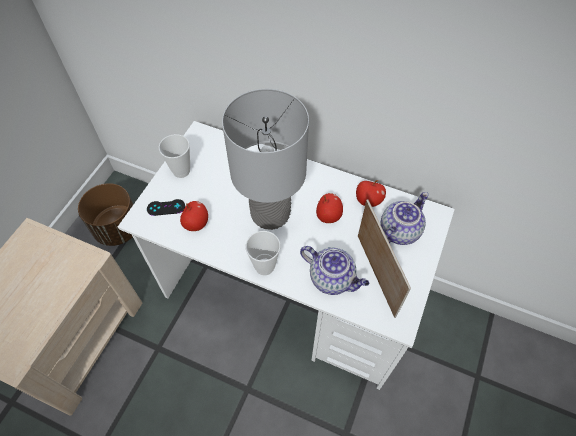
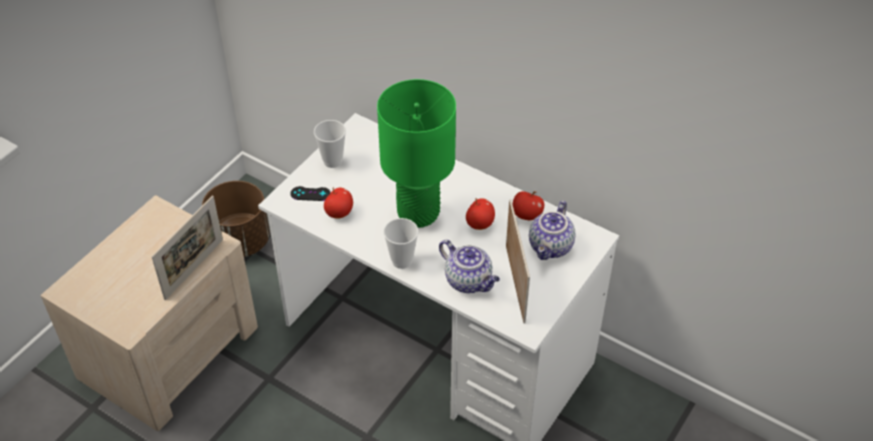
camera: 10 degrees right, 10 degrees down
grey table lamp [222,89,309,230] -> green table lamp [377,79,456,228]
teapot [381,192,429,245] -> teapot turned 150 degrees clockwise [529,201,575,260]
none -> picture frame [151,195,223,300]

